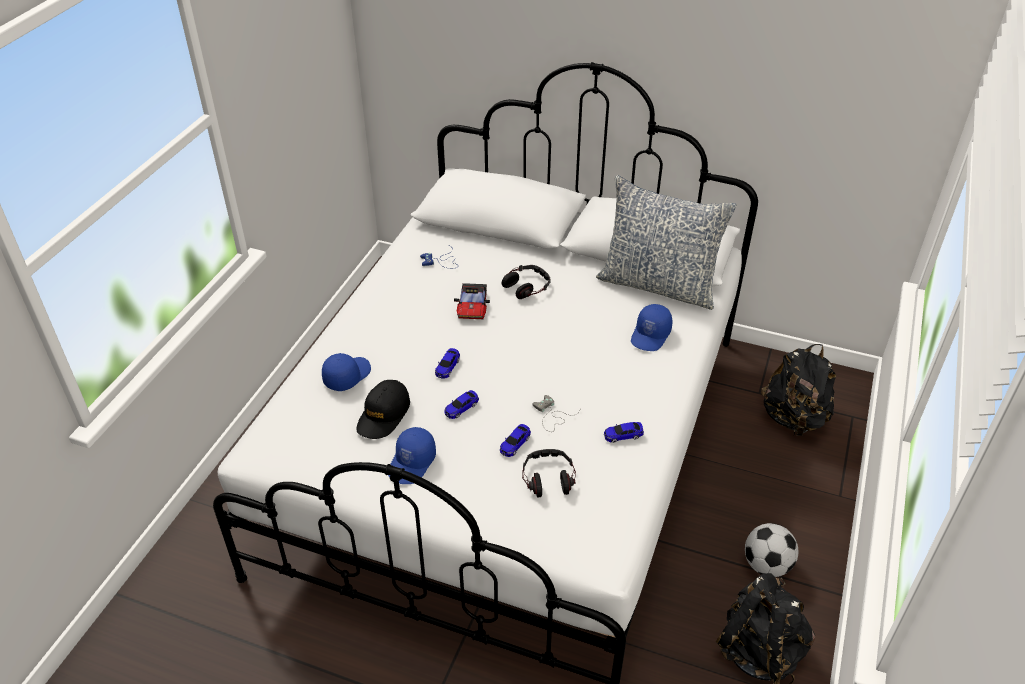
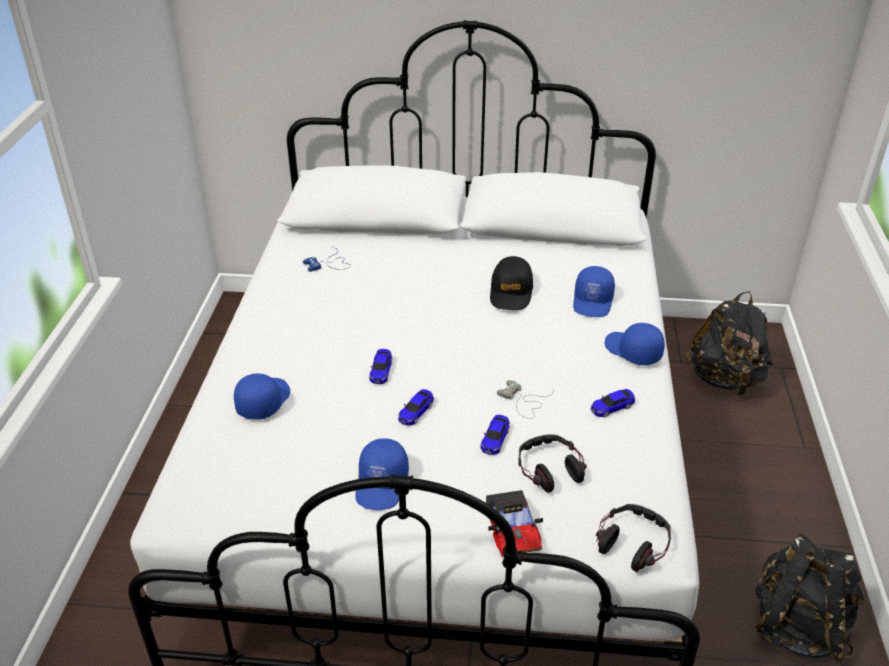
camera: 15 degrees left, 5 degrees down
black cap [357,380,410,439] -> black cap moved to [490,256,533,310]
toy car [454,283,490,319] -> toy car moved to [486,490,543,557]
headphones [502,265,551,299] -> headphones moved to [596,504,671,572]
pillow [596,175,737,310] -> none
football [745,523,798,577] -> none
none -> blue cap [605,323,665,366]

